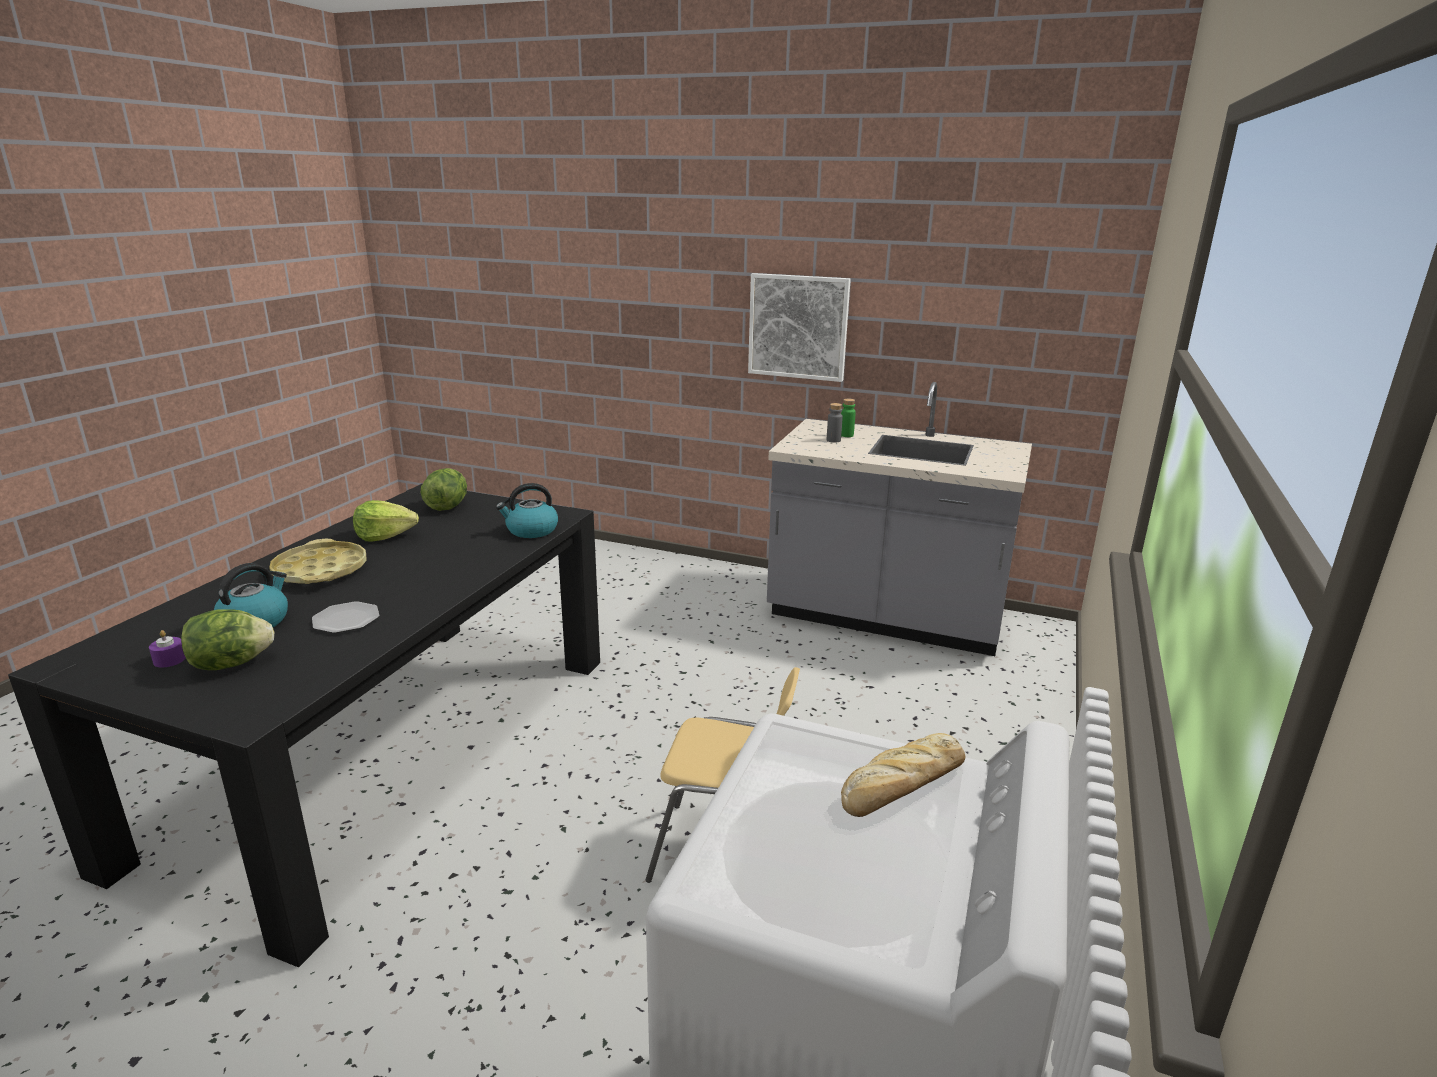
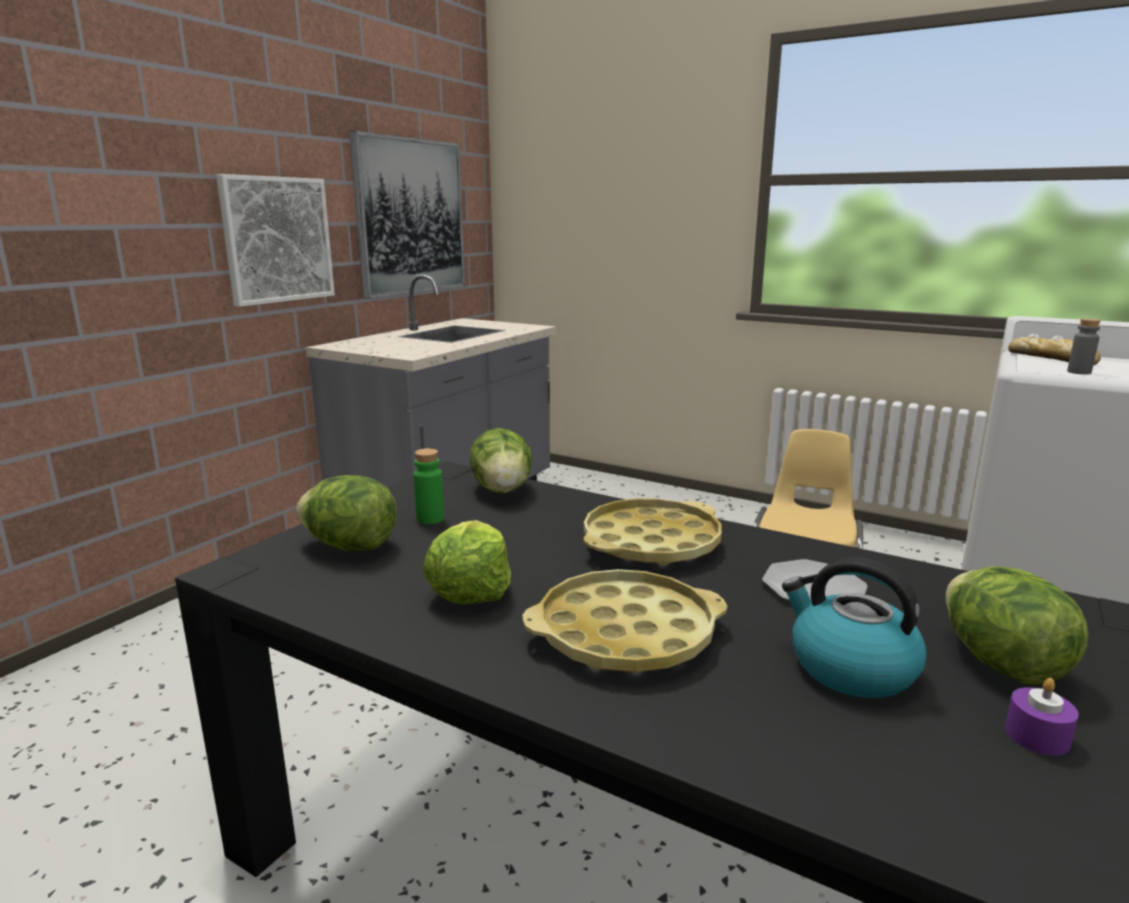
camera: 80 degrees left, 5 degrees down
kettle [496,483,558,538] -> lettuce [469,428,532,493]
grey bottle [827,403,843,443] -> grey bottle moved to [1067,318,1101,375]
green bottle [841,399,856,437] -> green bottle moved to [414,448,444,524]
none -> picture [349,131,465,299]
none -> yellow tray [584,498,722,565]

